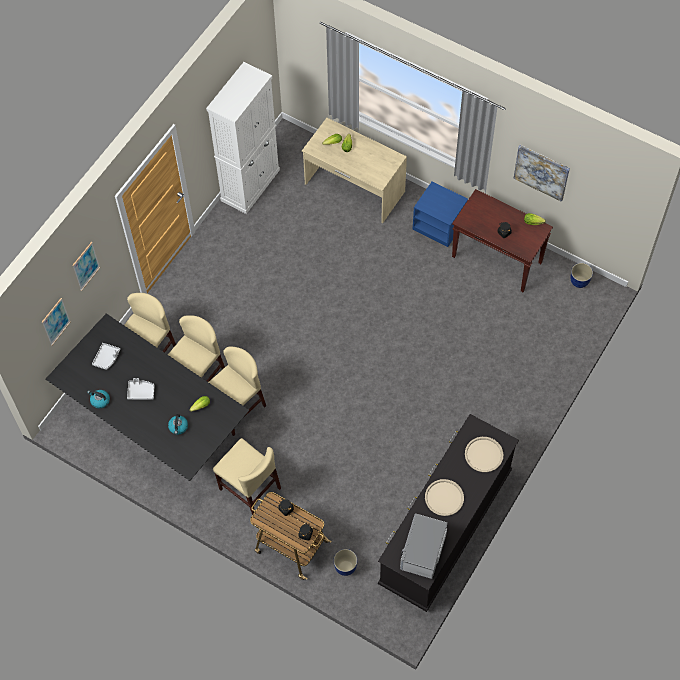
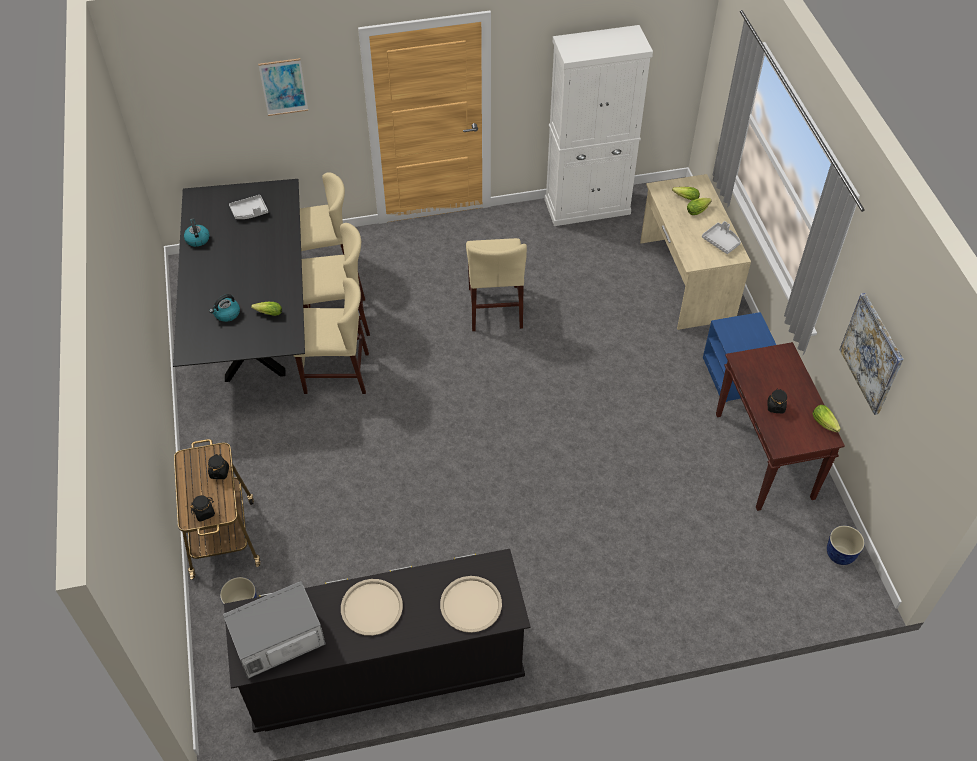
camera: 45 degrees right, 10 degrees down
picture [42,298,71,346] -> none
grey tray [127,378,155,400] -> grey tray moved to [702,221,741,254]
beige chair [213,438,281,515] -> beige chair moved to [466,238,527,331]

